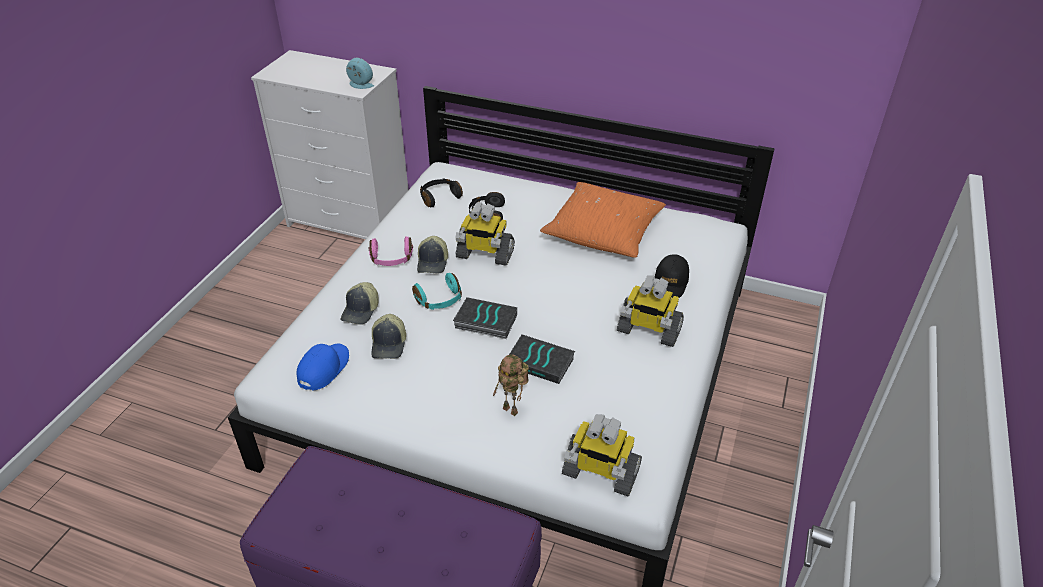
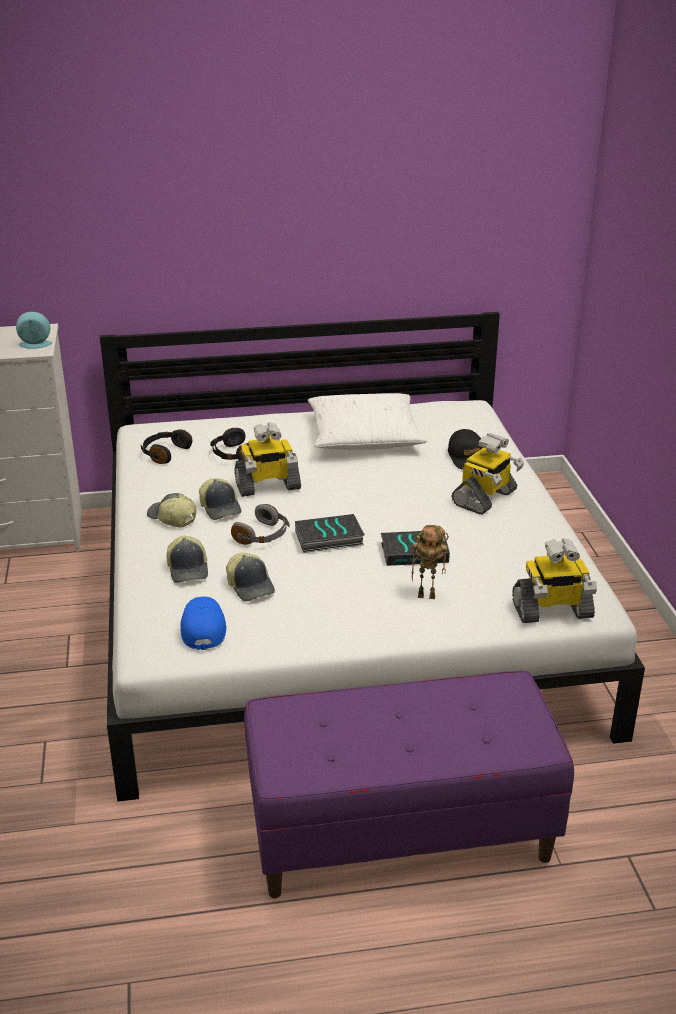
camera: 30 degrees left, 10 degrees down
pink headphones [369,236,413,266] -> cap [147,493,196,528]
turquoise headphones [412,273,462,310] -> grey headphones [231,504,289,545]
orange pillow [540,182,666,258] -> white pillow [308,393,428,450]
toy robot [617,276,684,347] -> toy robot turned 45 degrees counterclockwise [451,433,524,515]

